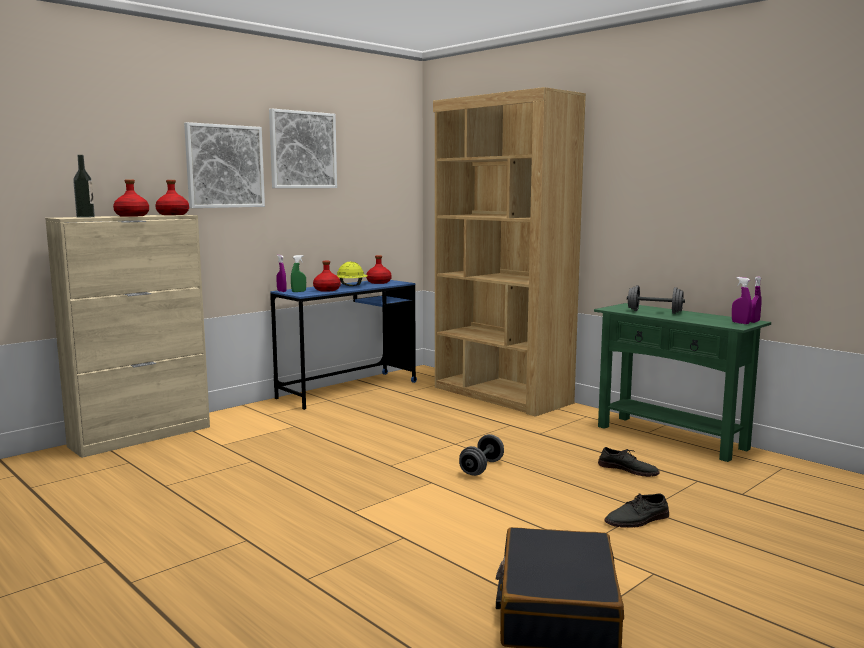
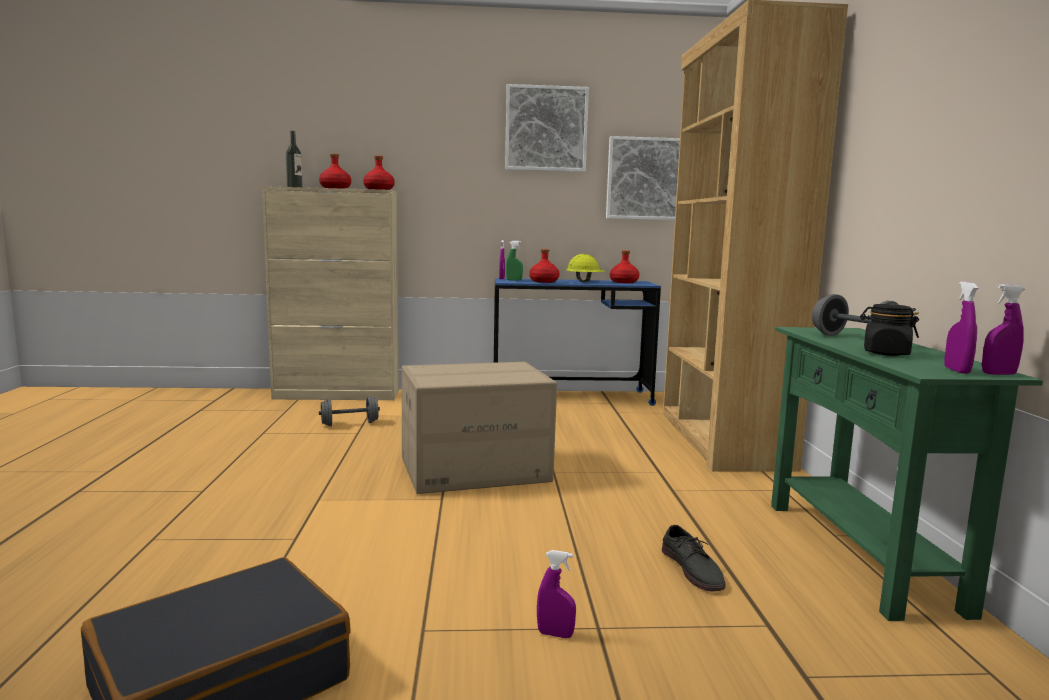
camera: 40 degrees right, 0 degrees up
picture [184,122,265,208] -> picture moved to [606,136,680,220]
grey dumbbell [459,434,504,476] -> grey dumbbell moved to [319,396,380,426]
grey shoe [604,493,669,528] -> purple spray bottle [537,550,576,638]
none -> cardboard box [402,362,557,494]
none -> black jar [860,304,919,356]

